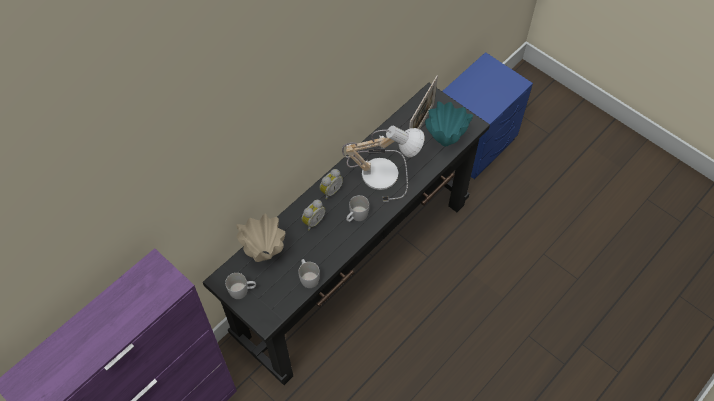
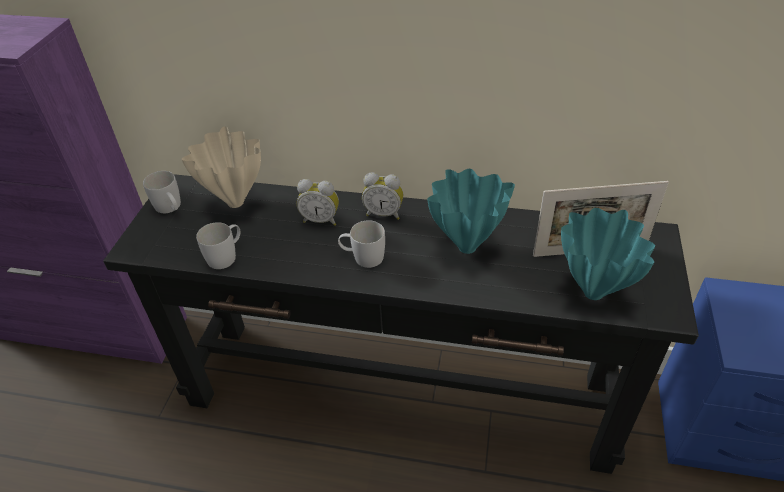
camera: 60 degrees right, 15 degrees down
table lamp [342,126,425,202] -> turquoise vase [427,169,515,254]

